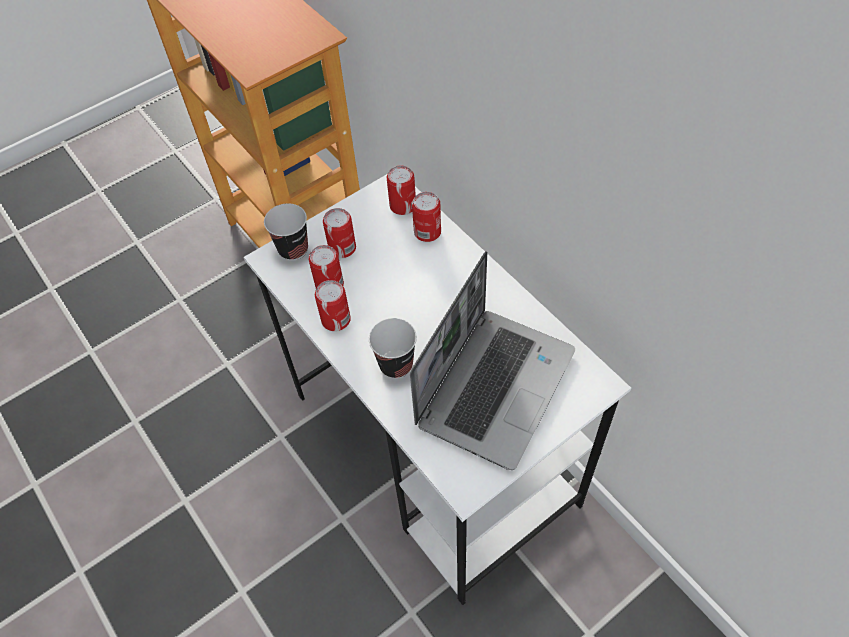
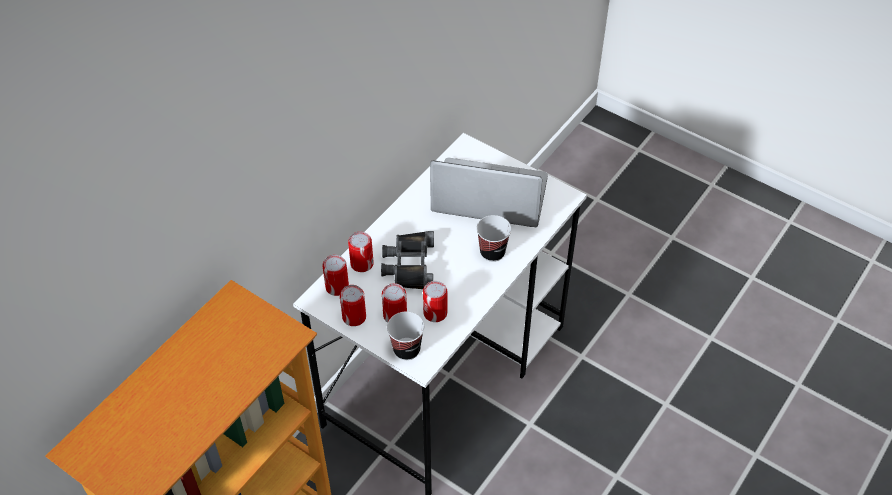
camera: 110 degrees left, 5 degrees down
can [315,280,351,331] -> can moved to [340,285,366,326]
none -> black binoculars [381,231,434,289]

